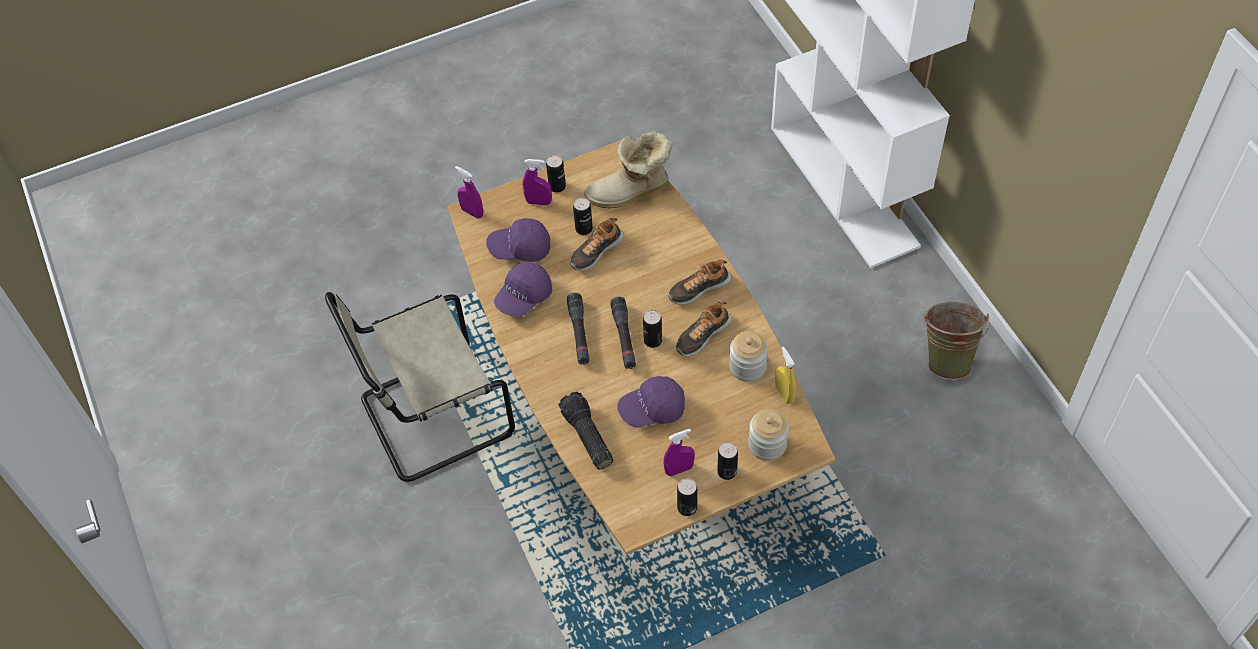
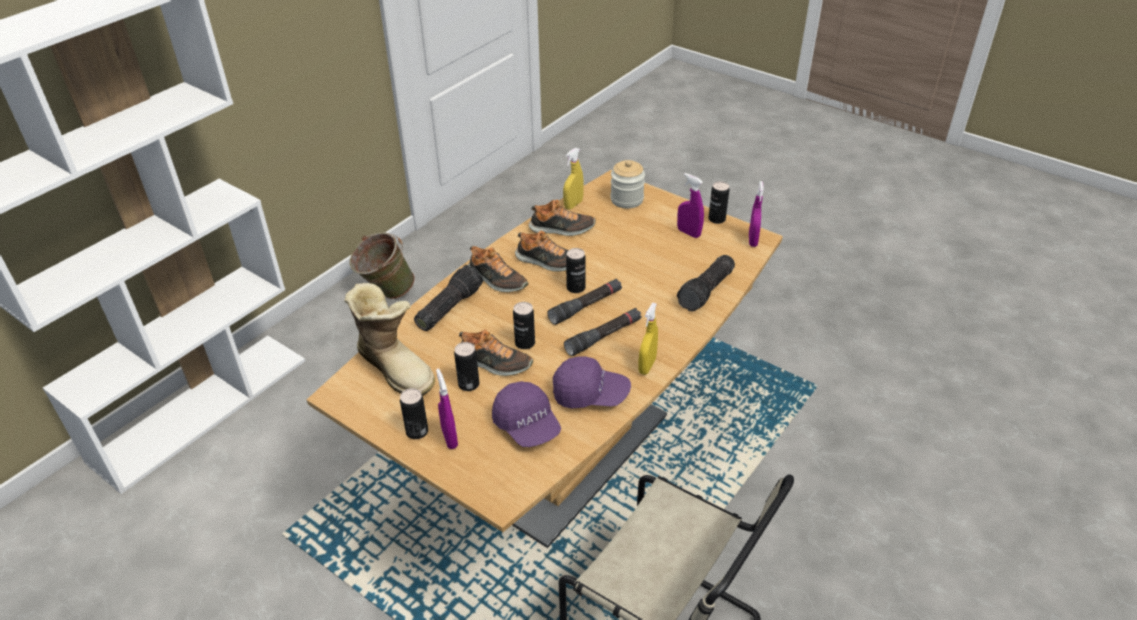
camera: 120 degrees left, 15 degrees down
purple spray bottle [455,166,483,219] -> purple spray bottle moved to [749,181,764,247]
purple cap [617,376,685,427] -> none
can [717,442,738,480] -> can moved to [513,302,535,349]
jar [729,331,768,382] -> shoe [528,200,596,236]
none -> flashlight [414,265,483,331]
none -> yellow spray bottle [638,303,658,375]

